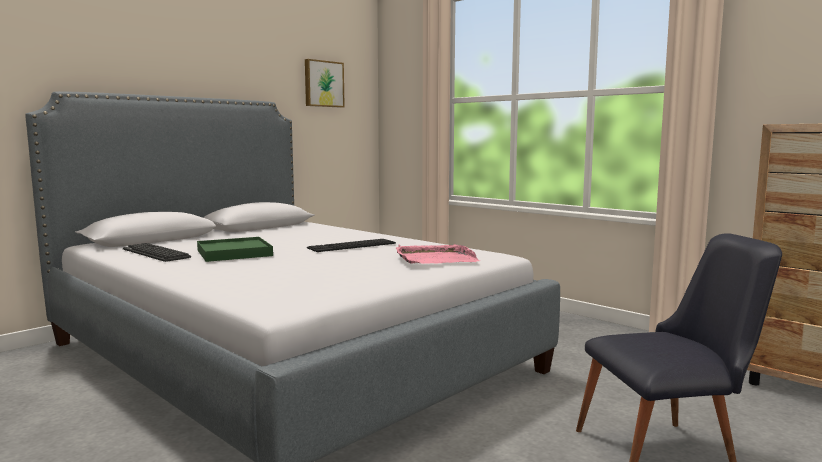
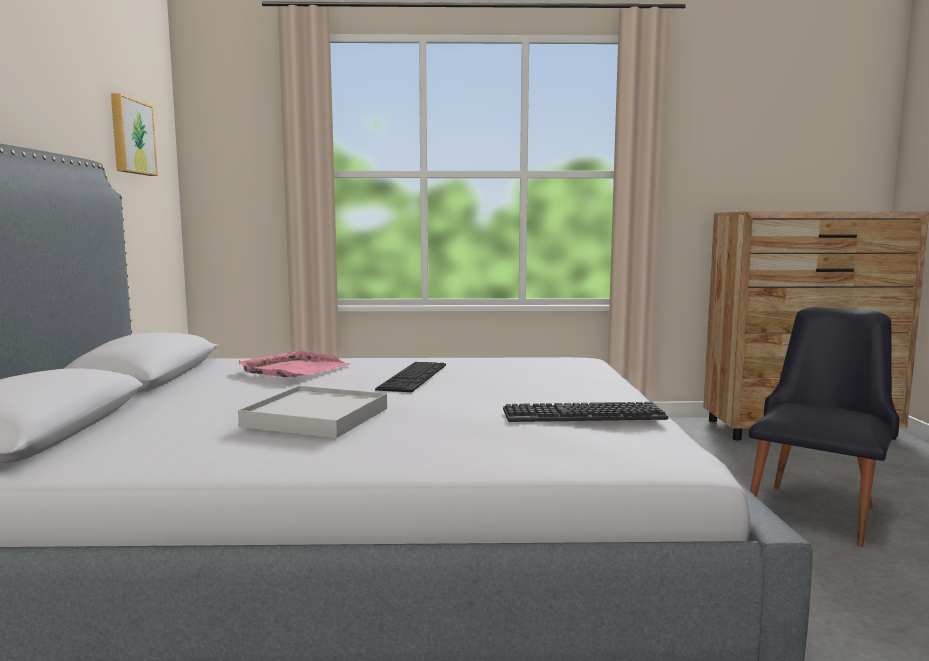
camera: 45 degrees left, 0 degrees up
keyboard [123,243,191,262] -> keyboard moved to [503,402,668,422]
green tray [197,237,273,262] -> white tray [238,386,387,438]
pink tray [396,244,480,264] -> pink tray moved to [238,351,351,377]

